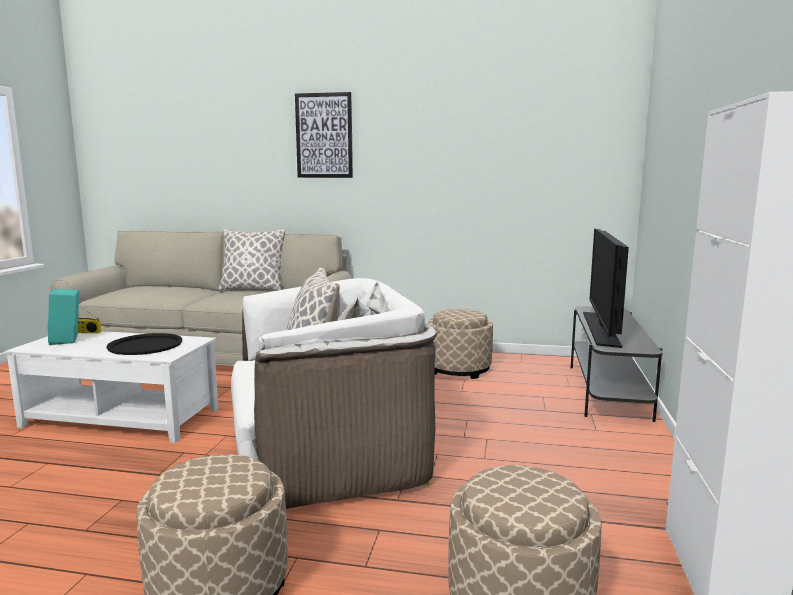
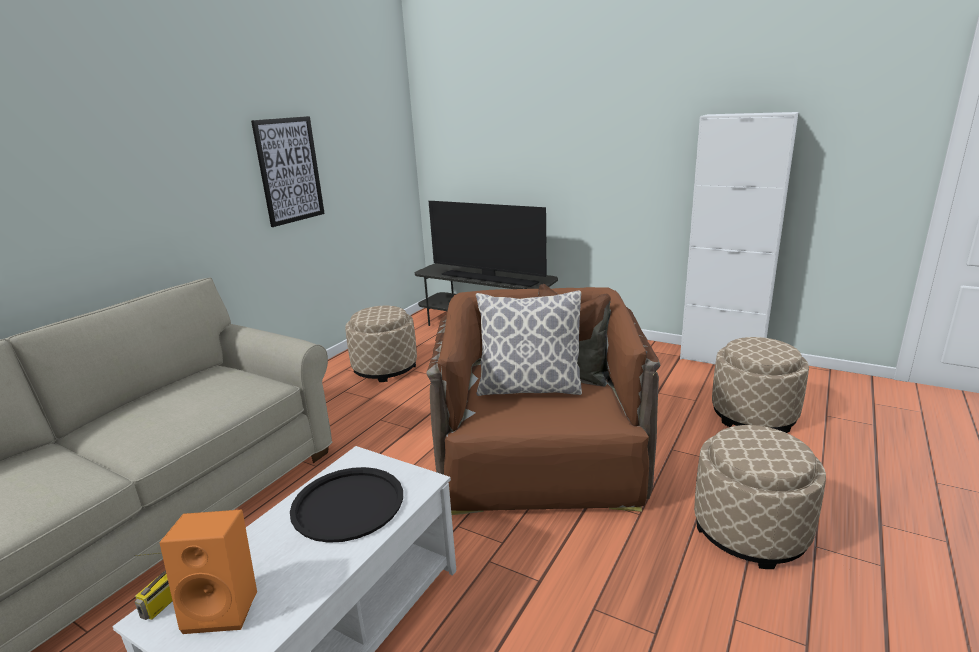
camera: 70 degrees left, 10 degrees up
turquoise speaker [48,289,79,345] -> orange speaker [160,510,257,634]
pillow [218,229,285,291] -> none
white armchair [231,278,437,509] -> brown armchair [426,284,661,515]
picture [295,92,353,178] -> picture moved to [251,116,325,227]

